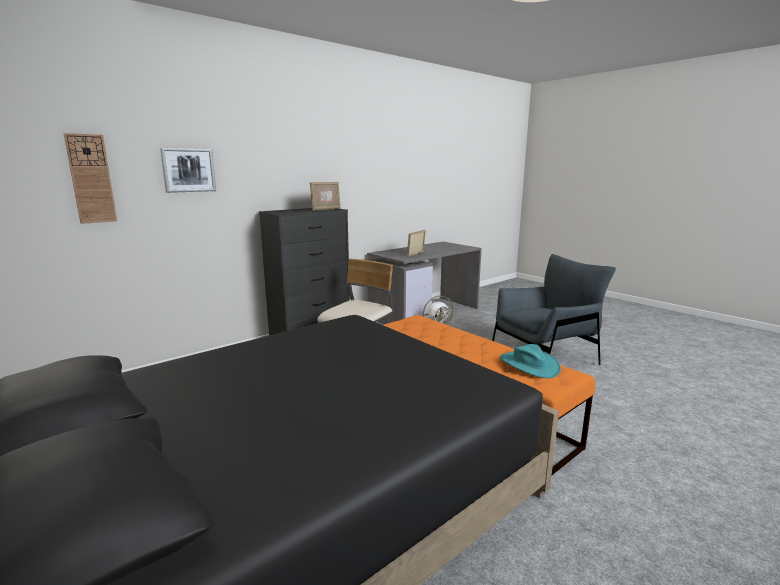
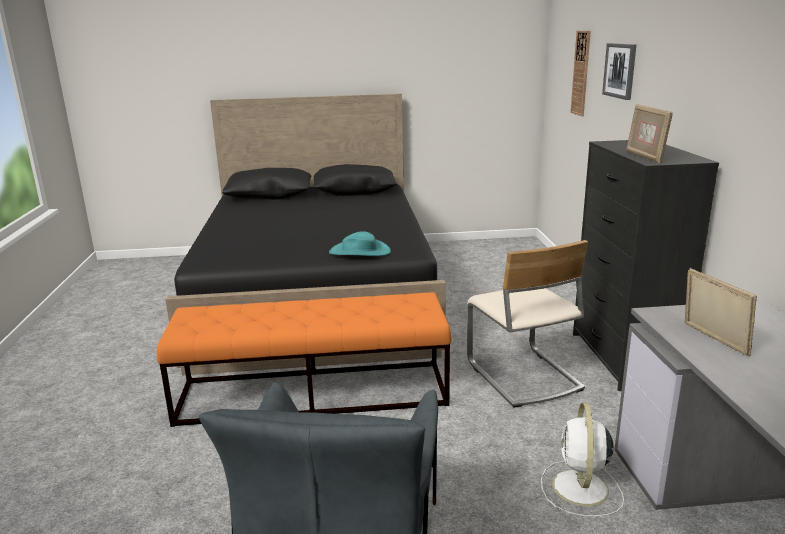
camera: 125 degrees right, 5 degrees up
turquoise hat [500,344,561,378] -> turquoise hat moved to [329,231,391,256]

